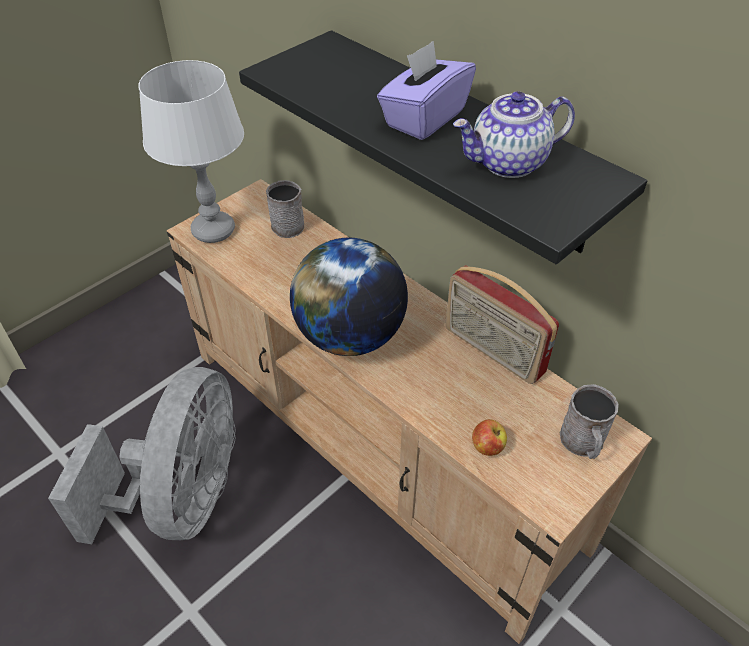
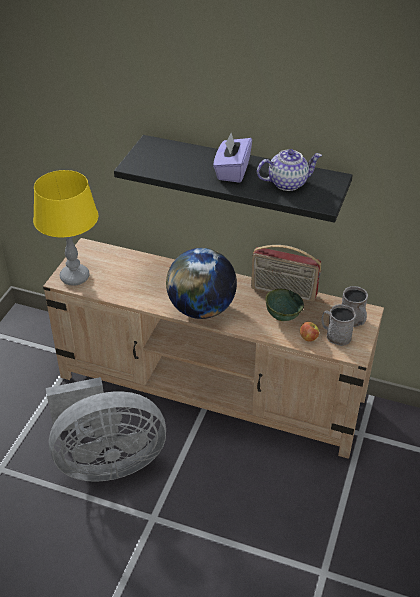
camera: 25 degrees left, 5 degrees down
grey fan [48,367,235,544] -> grey fan turned 90 degrees clockwise [46,377,166,482]
grey table lamp [138,60,244,243] -> yellow table lamp [33,170,99,286]
grey mug [266,180,304,238] -> grey mug moved to [321,304,356,346]
teapot [453,91,575,178] -> teapot turned 150 degrees counterclockwise [257,149,322,191]
none -> green bowl [265,289,304,321]

